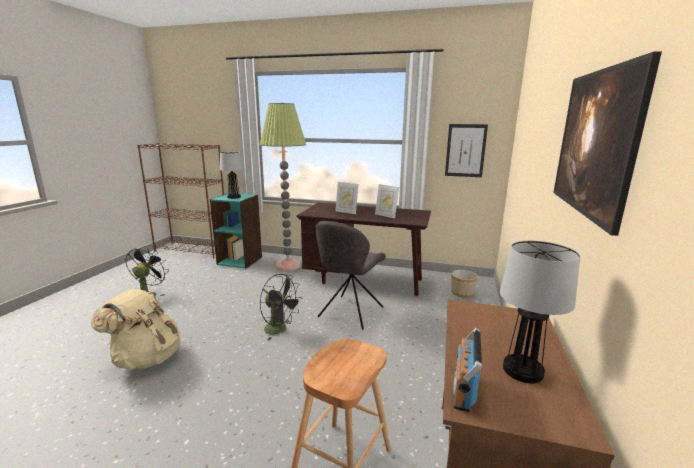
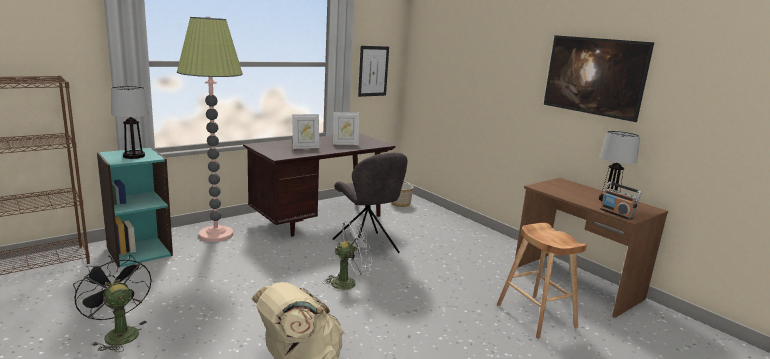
camera: 55 degrees left, 0 degrees up
black fan [260,274,302,340] -> white fan [322,220,373,293]

